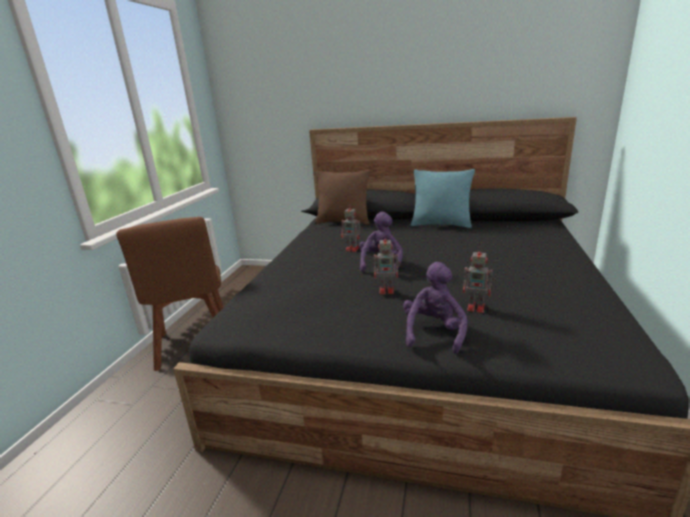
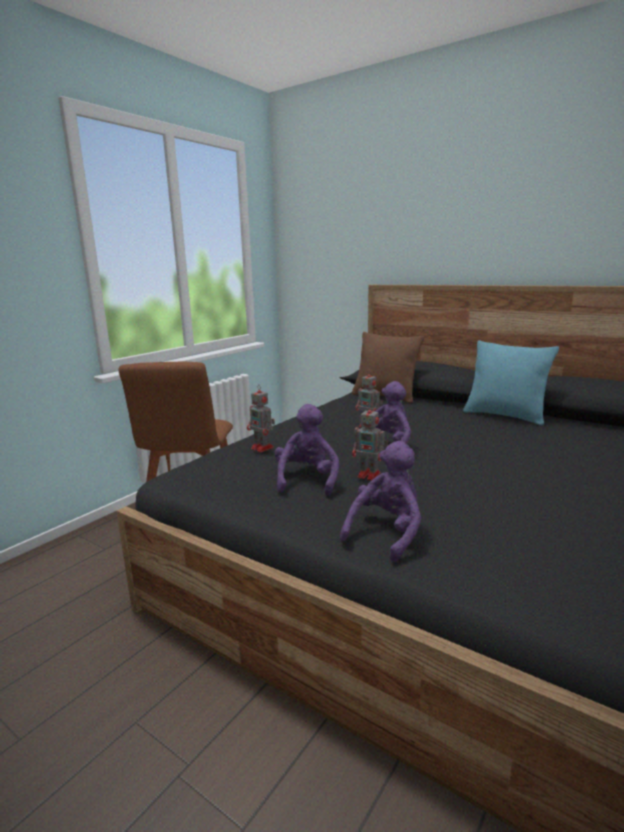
camera: 20 degrees right, 5 degrees down
toy robot [463,246,495,313] -> toy robot moved to [247,385,275,453]
none -> purple plush toy [274,404,339,496]

